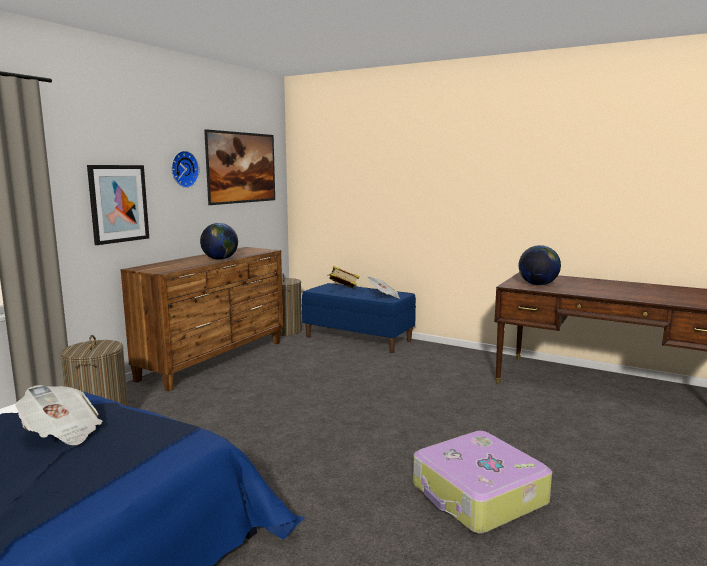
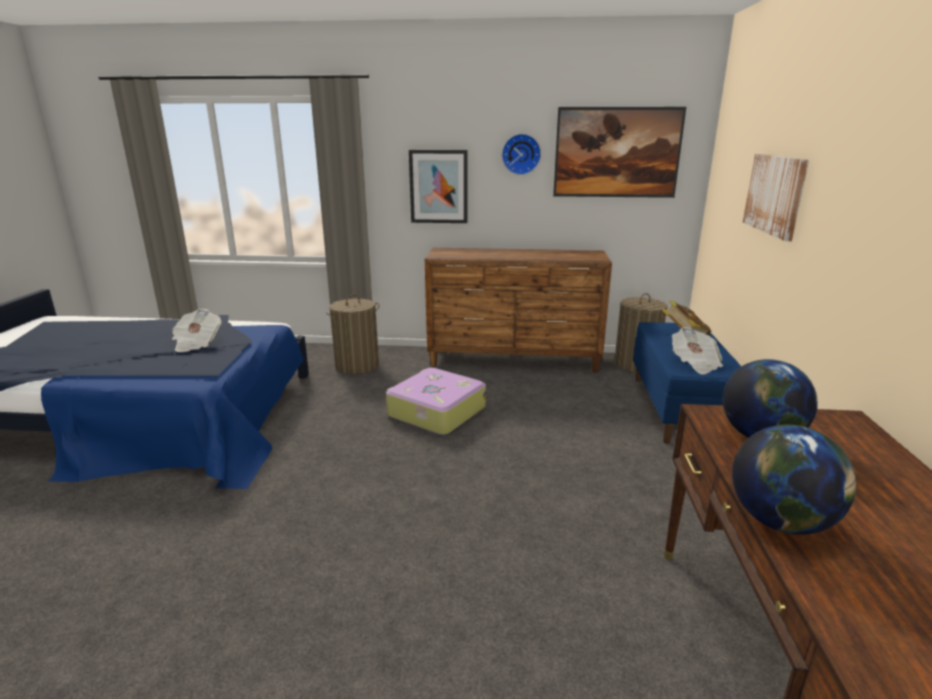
camera: 65 degrees right, 10 degrees up
globe [200,223,238,260] -> globe moved to [732,425,856,535]
suitcase [413,431,552,534] -> suitcase moved to [386,368,486,435]
none -> picture [743,154,809,241]

